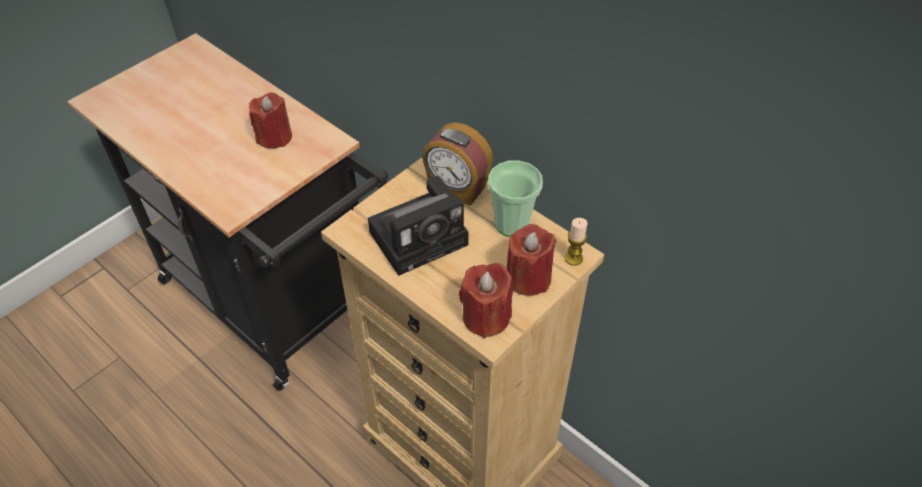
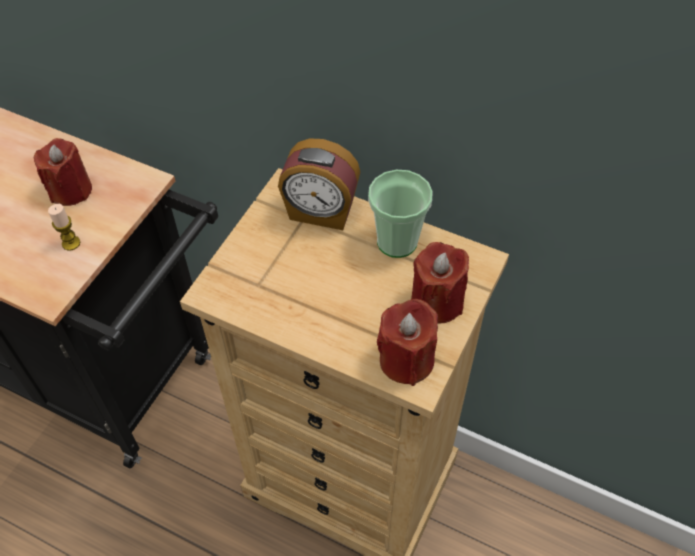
camera: 15 degrees left, 5 degrees up
camera [368,176,469,276] -> none
candle [565,218,588,266] -> candle moved to [48,204,80,251]

